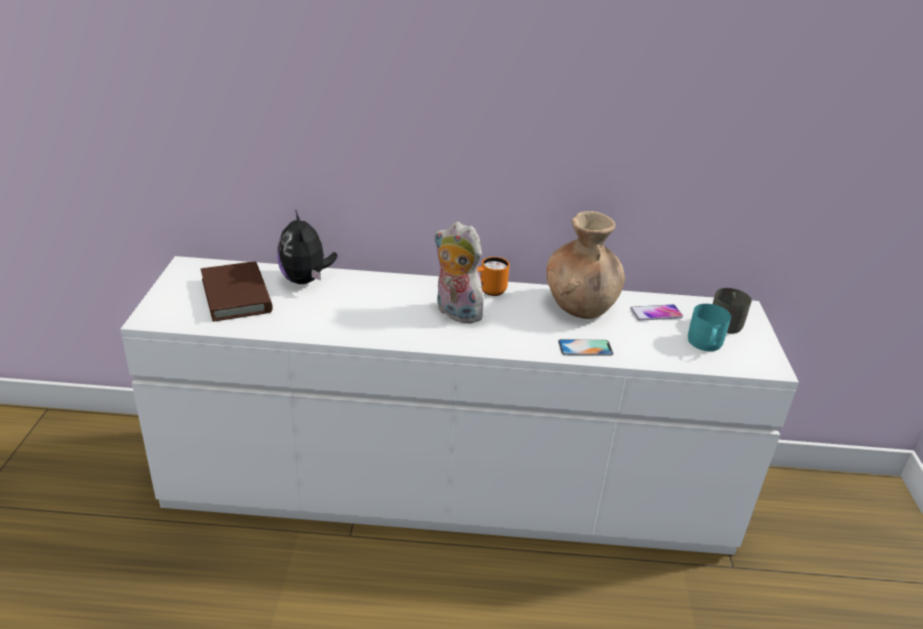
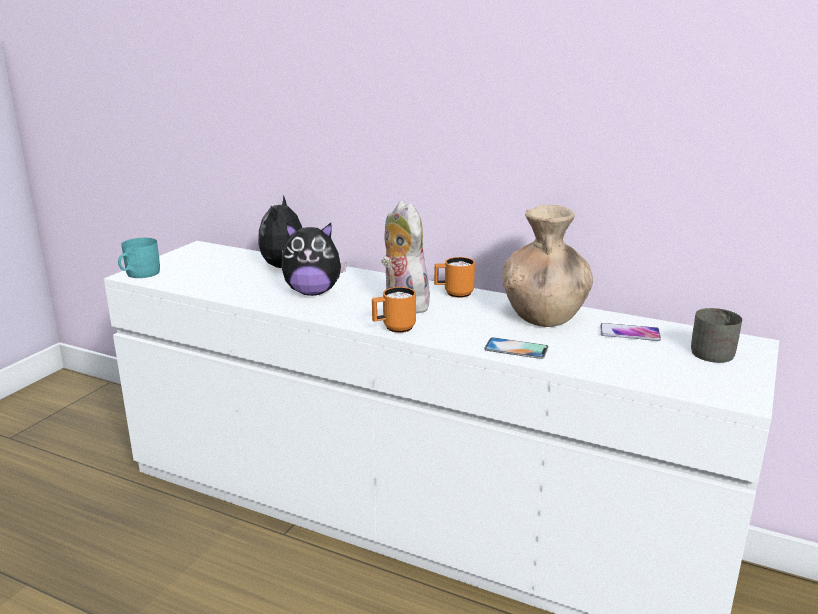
camera: 25 degrees right, 10 degrees down
brown book [201,262,273,322] -> none
turquoise mug [688,304,731,351] -> turquoise mug moved to [118,238,160,278]
none -> plush toy [281,223,347,296]
none -> orange mug [372,287,416,333]

